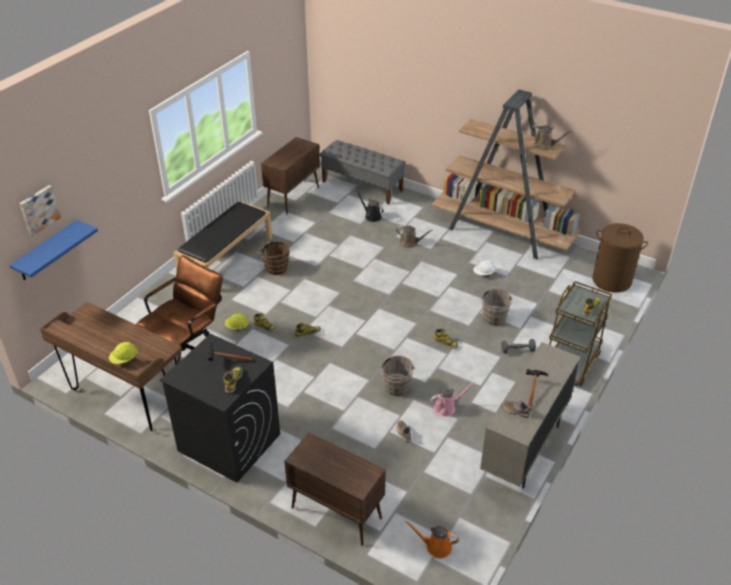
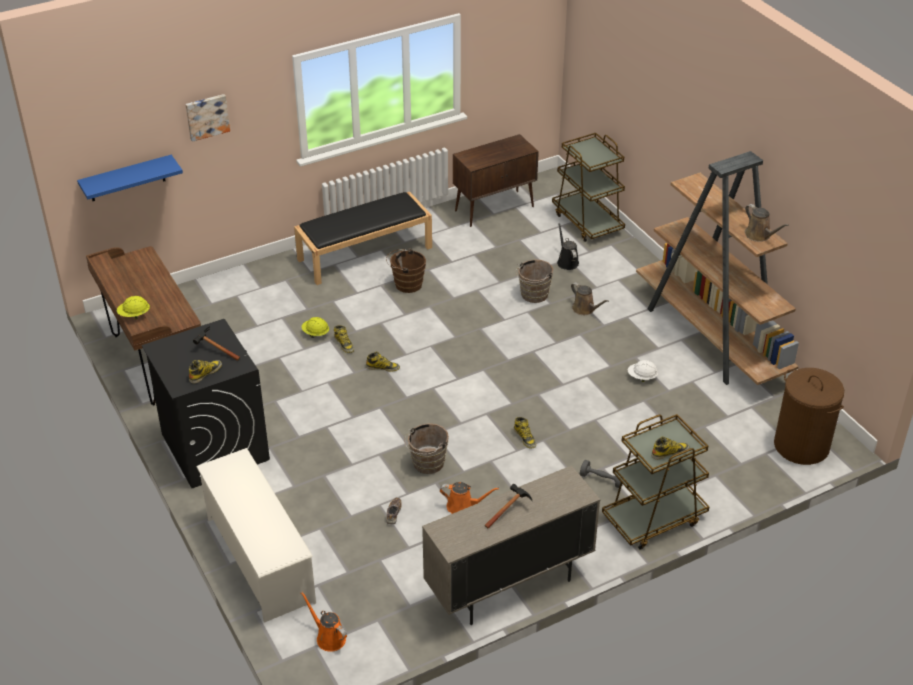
camera: 30 degrees right, 0 degrees up
picture [19,185,61,236] -> picture moved to [185,94,230,142]
brown office chair [136,255,223,364] -> none
brown cabinet [284,433,386,546] -> white shoe rack [196,448,316,623]
grey bench [320,140,406,205] -> brown cart [552,133,625,242]
pink watering can [430,382,474,416] -> orange watering can [440,482,499,514]
brown bucket [481,289,513,326] -> brown bucket moved to [516,259,553,303]
shoe [502,401,532,418] -> none

